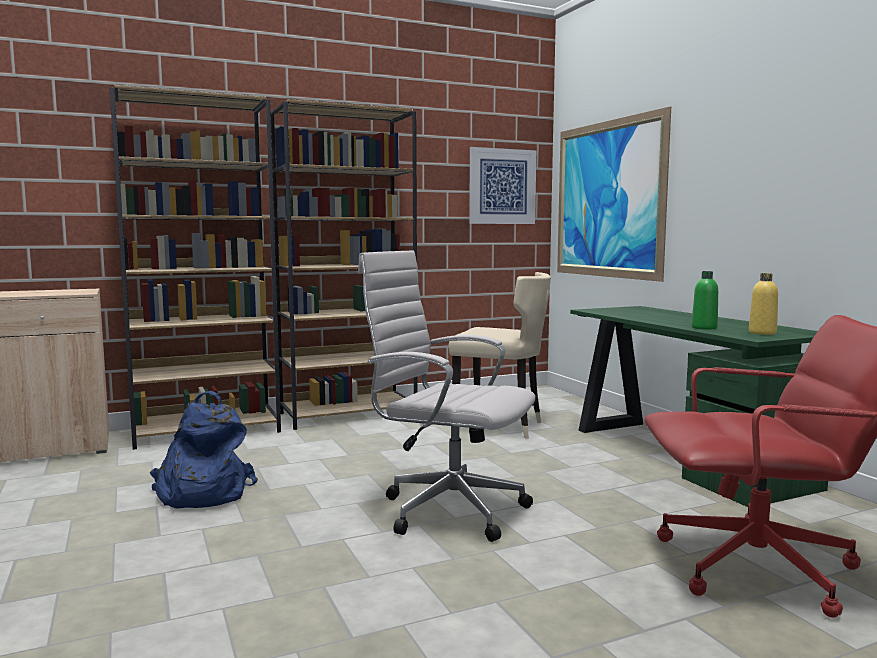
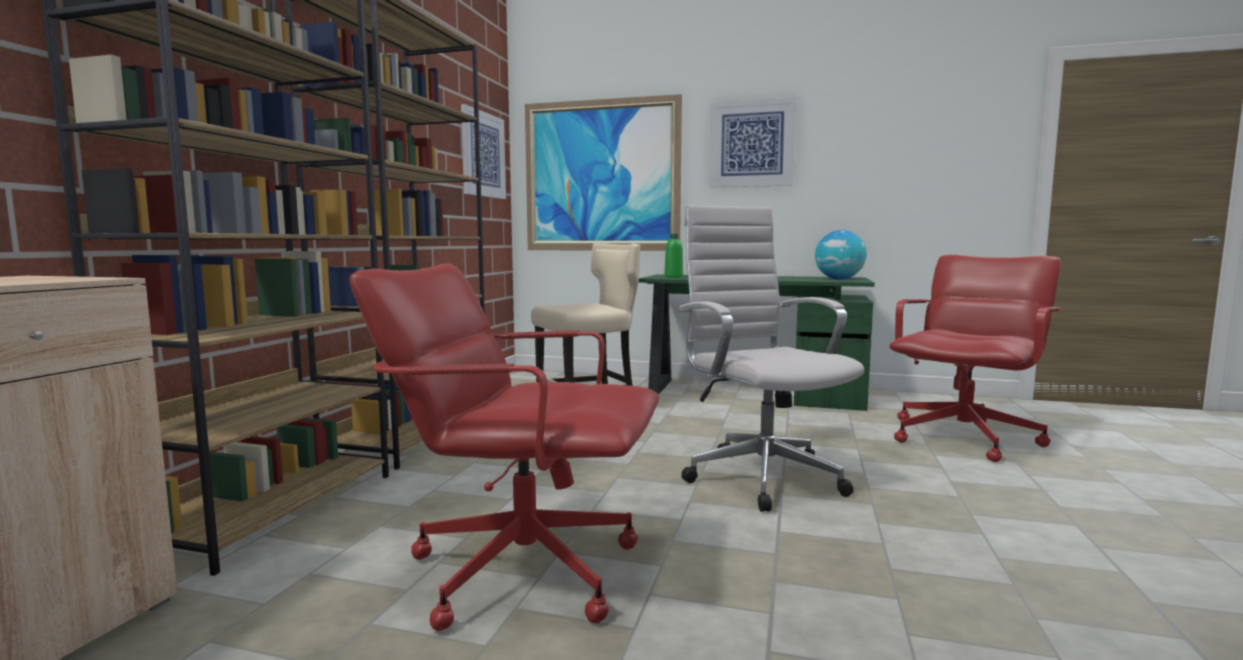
camera: 50 degrees left, 0 degrees up
blue backpack [150,391,258,508] -> red office chair [350,264,659,631]
white office chair [358,250,535,542] -> white office chair turned 90 degrees clockwise [678,205,864,512]
green bottle [691,271,718,330] -> green bottle moved to [664,233,683,278]
yellow bottle [749,273,778,335] -> globe [815,230,867,279]
none -> picture [709,98,797,187]

